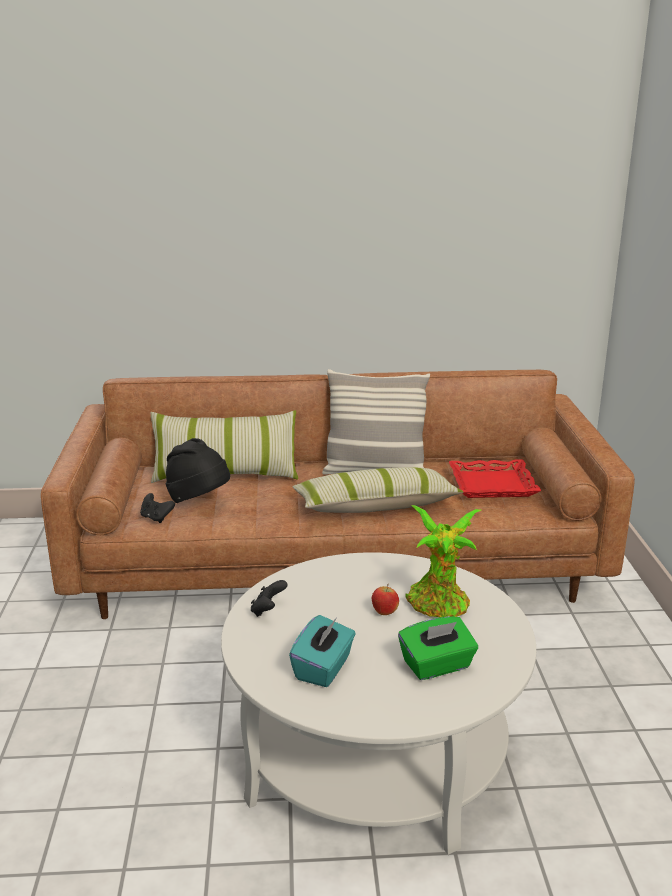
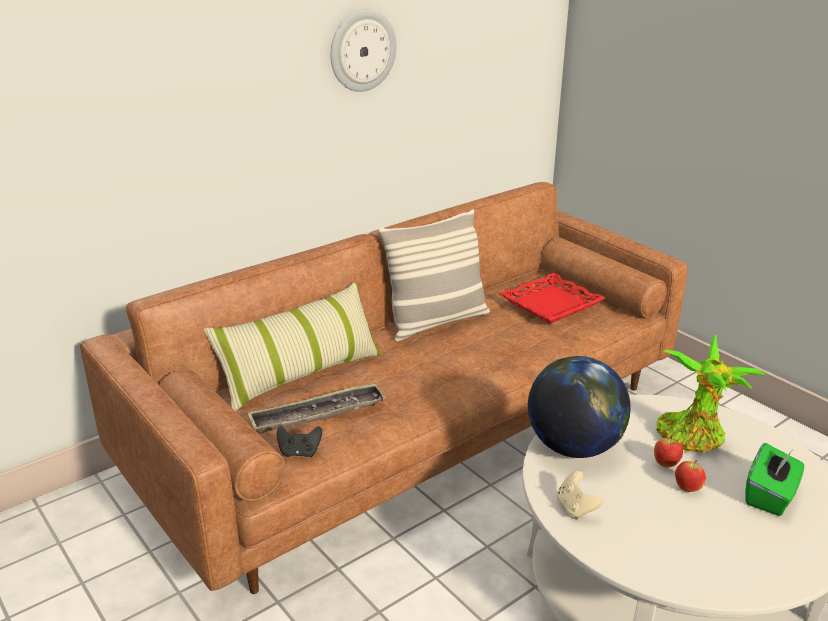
camera: 35 degrees left, 5 degrees up
black hat [166,438,230,503] -> tray [248,383,386,434]
black game controller [251,580,288,617] -> beige game controller [557,471,604,520]
turquoise tissue box [289,615,356,687] -> none
pillow [292,467,463,513] -> none
none -> wall clock [331,9,397,92]
none -> globe [527,356,631,458]
none -> apple [675,460,706,492]

